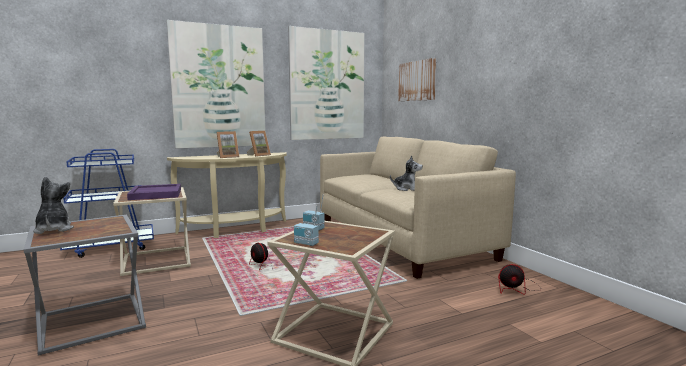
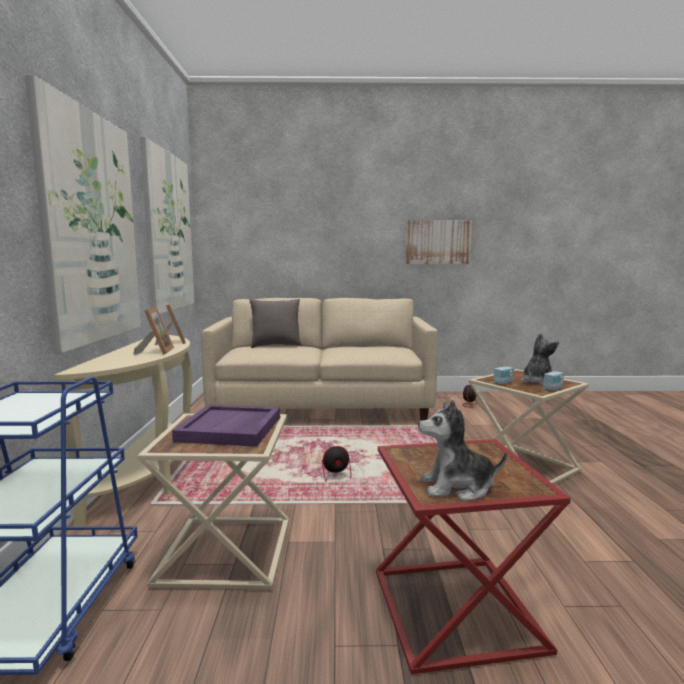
camera: 65 degrees left, 0 degrees up
grey side table [24,215,146,356] -> red side table [376,439,571,674]
plush toy [390,155,423,191] -> plush toy moved to [521,333,559,386]
picture [398,58,436,101] -> picture moved to [406,220,472,264]
none -> grey pillow [249,299,302,348]

